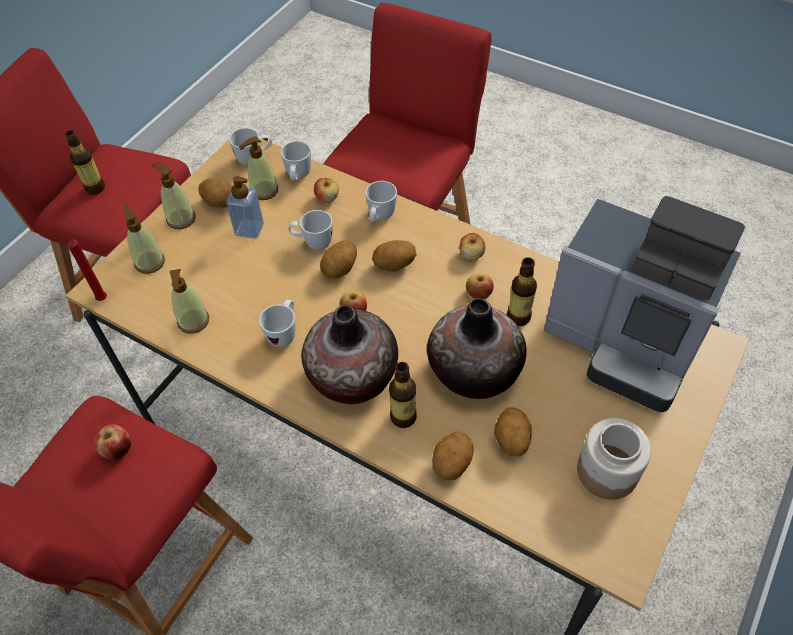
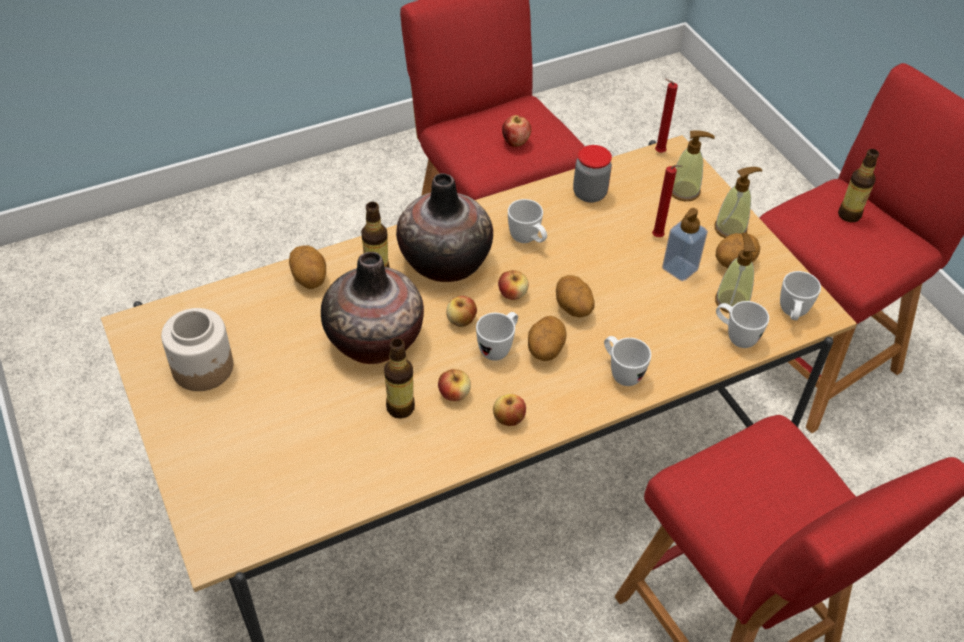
camera: 120 degrees right, 5 degrees down
soap dispenser [170,269,209,334] -> jar [573,145,612,203]
white mug [289,210,333,250] -> white mug moved to [476,312,518,361]
apple [314,178,339,203] -> apple moved to [446,296,477,327]
potato [494,408,532,457] -> none
coffee machine [544,196,745,412] -> none
none -> red candle [652,165,682,237]

